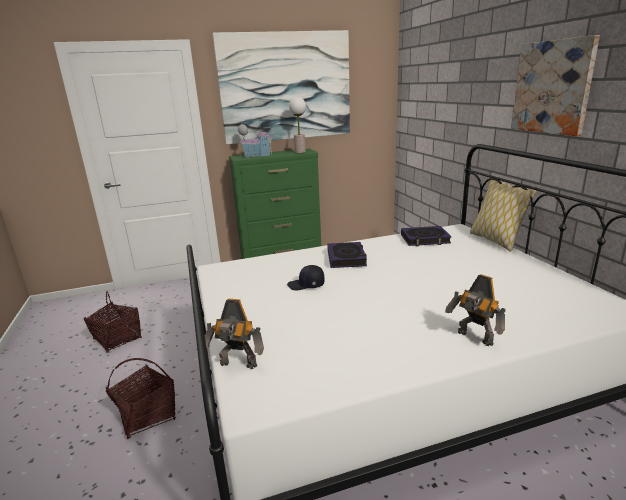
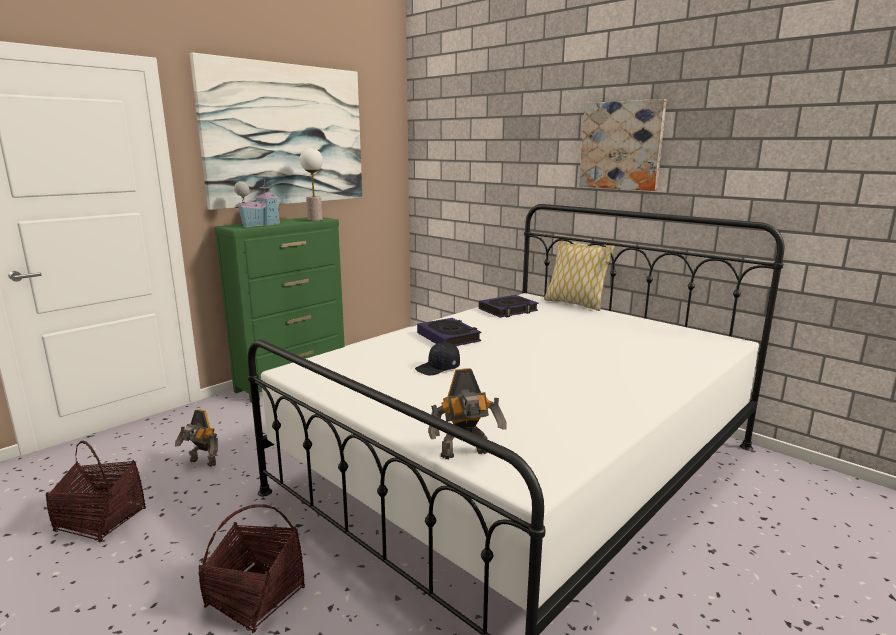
camera: 30 degrees left, 5 degrees down
toy robot [445,274,506,346] -> toy robot moved to [175,409,218,467]

